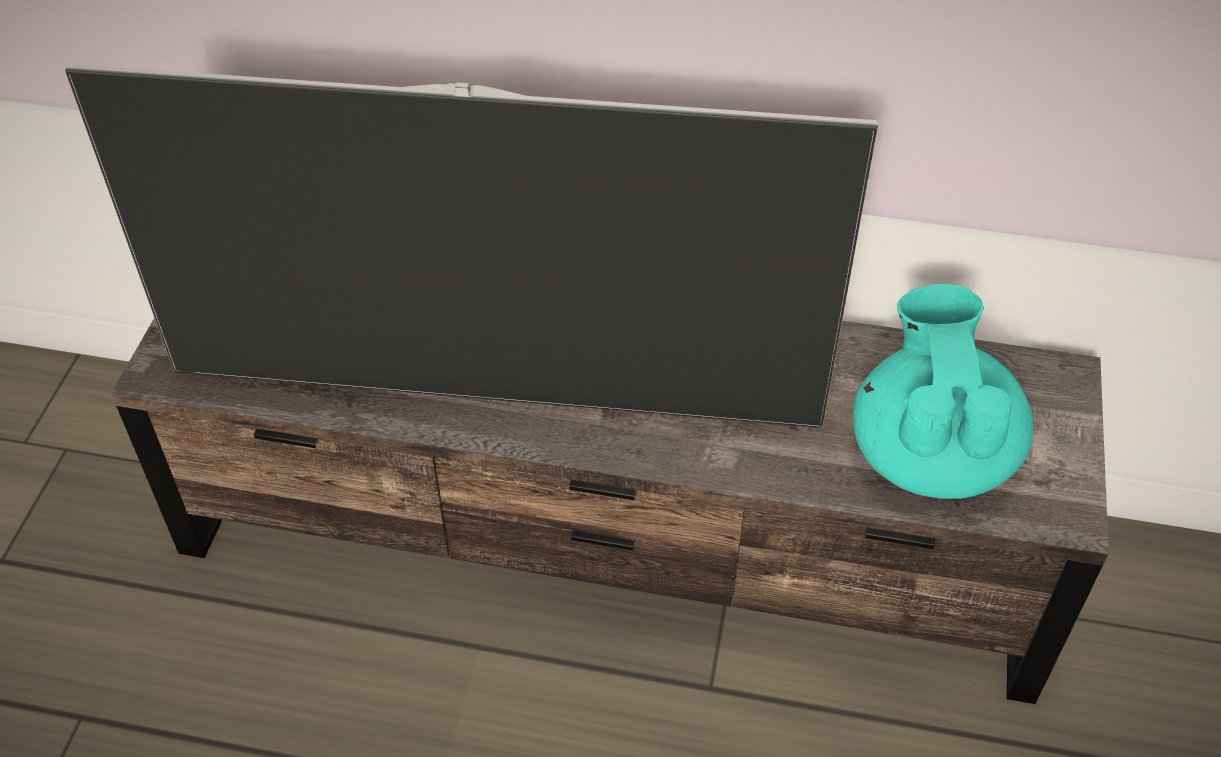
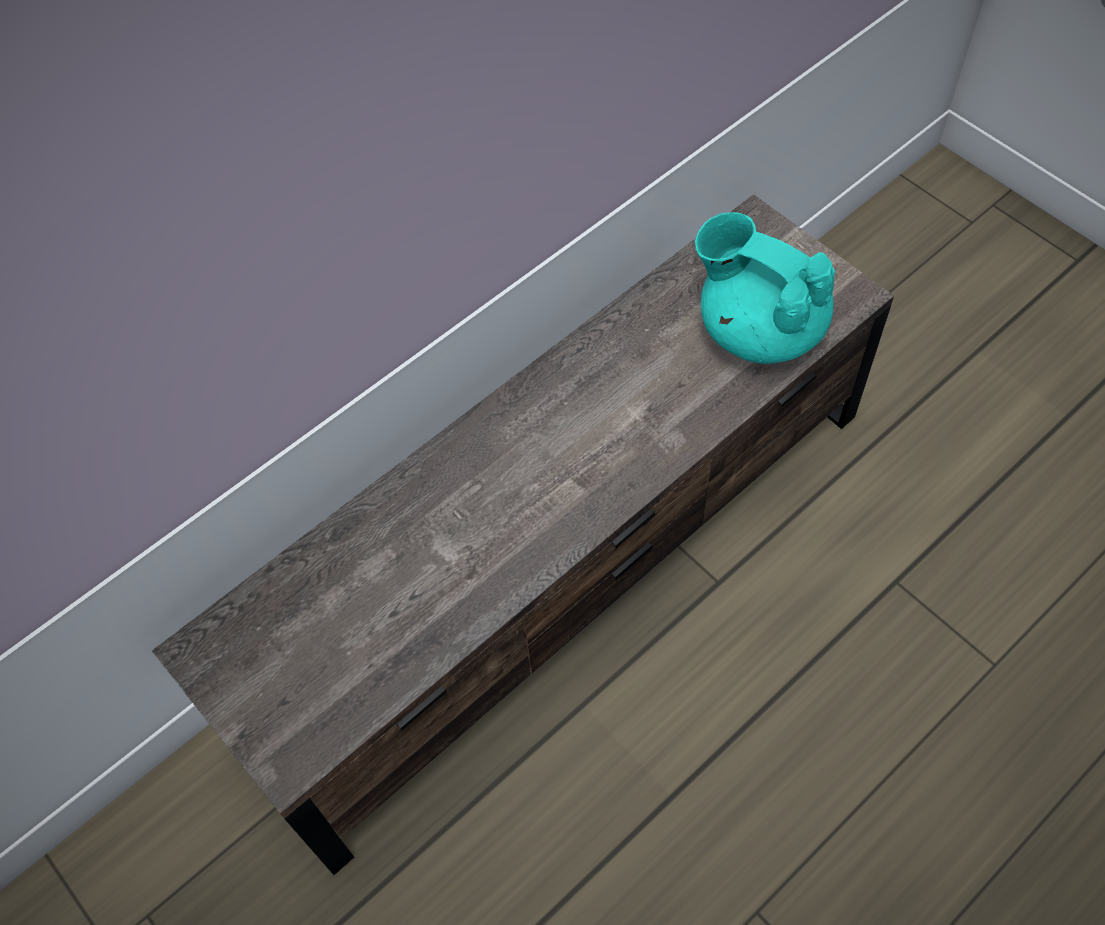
camera: 50 degrees left, 10 degrees up
television [65,64,878,428] -> none

